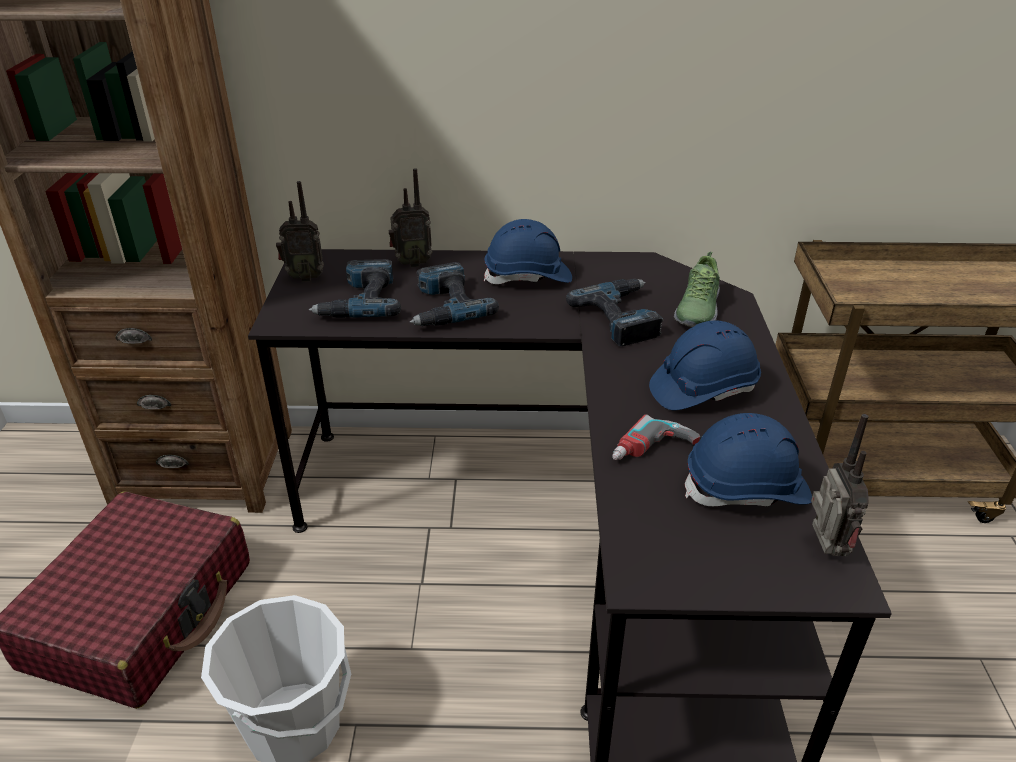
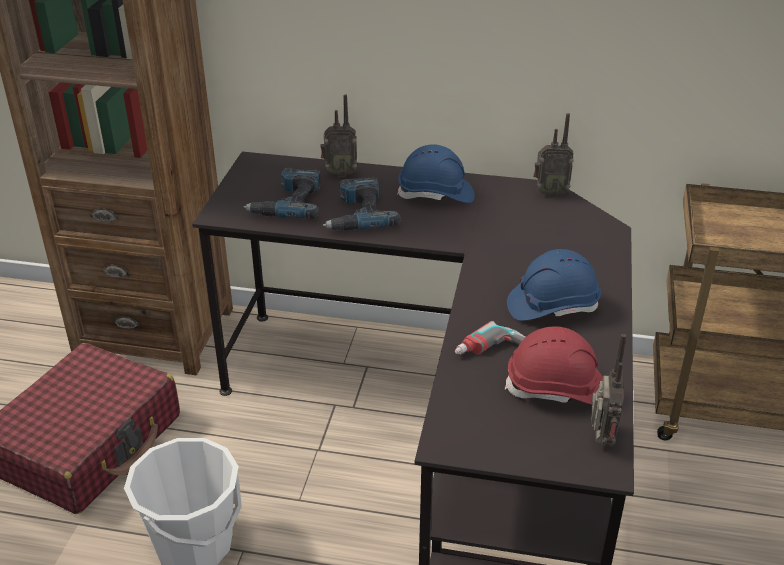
camera: 10 degrees right, 0 degrees up
radio [276,181,324,282] -> radio moved to [533,113,574,197]
power drill [566,279,664,346] -> none
shoe [674,251,720,327] -> none
blue hard hat [685,413,812,507] -> red hard hat [505,326,603,404]

